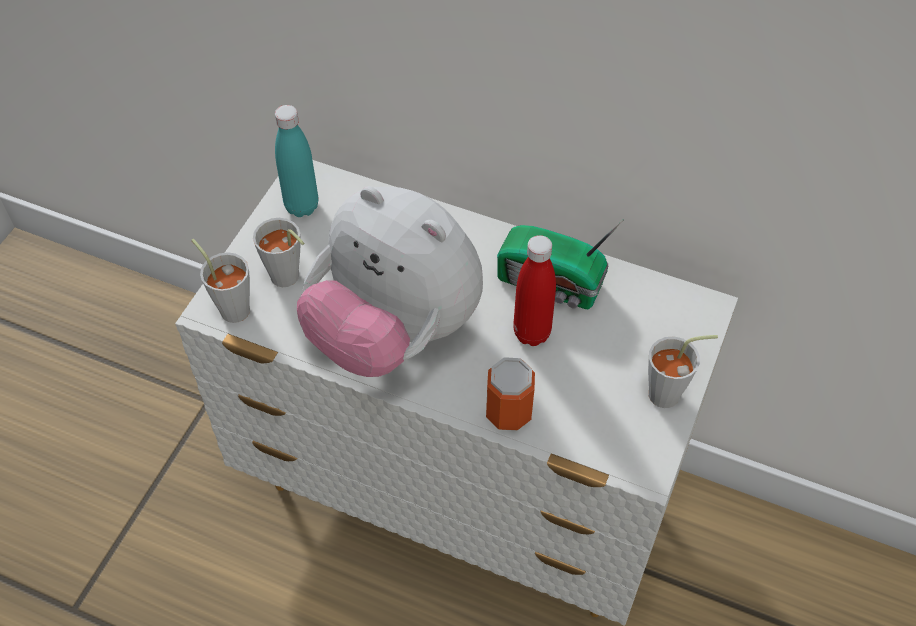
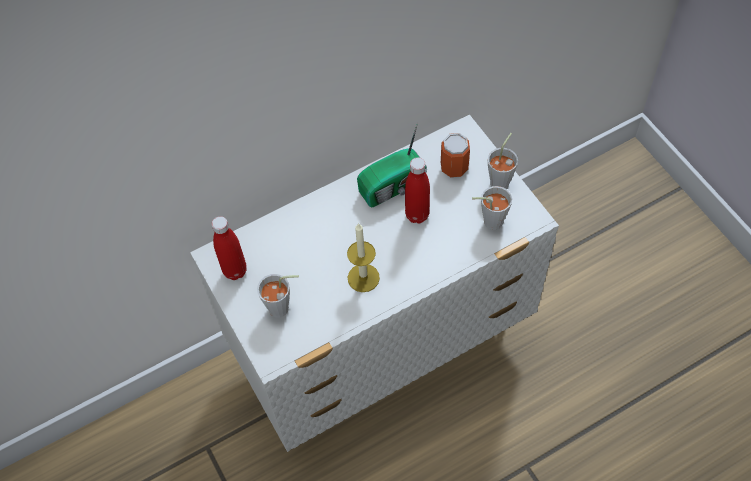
camera: 50 degrees left, 5 degrees up
grey cup [191,239,250,323] -> grey cup moved to [472,186,512,230]
turquoise bottle [275,105,318,217] -> red bottle [212,216,247,280]
plush toy [297,186,483,377] -> candle [347,223,380,292]
can [486,357,535,431] -> can moved to [441,133,470,178]

